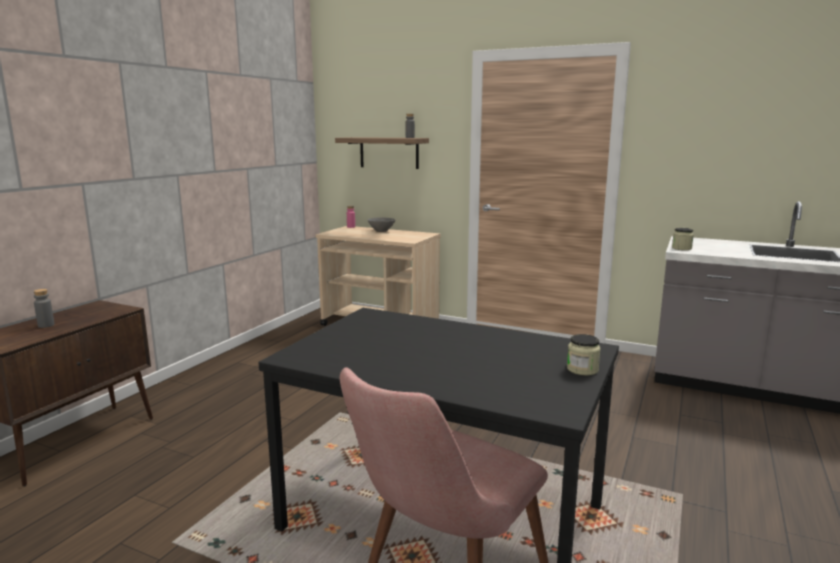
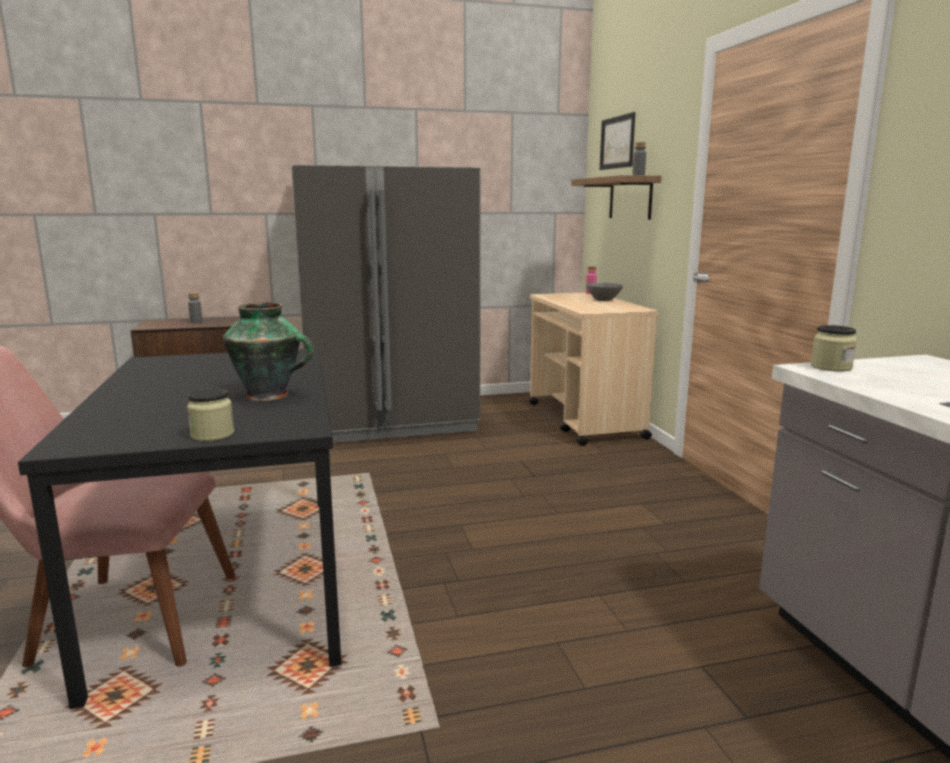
camera: 50 degrees right, 0 degrees up
none -> vase [223,303,313,401]
none -> grey fridge [291,165,481,443]
none -> picture [600,112,635,170]

